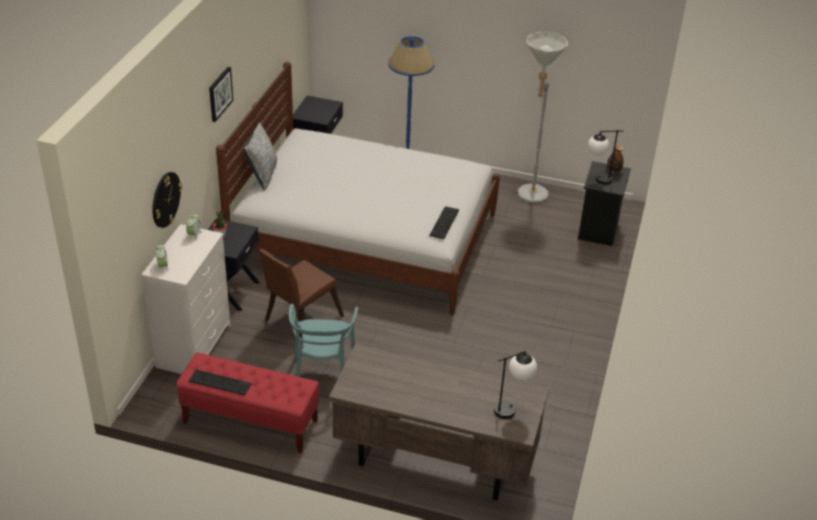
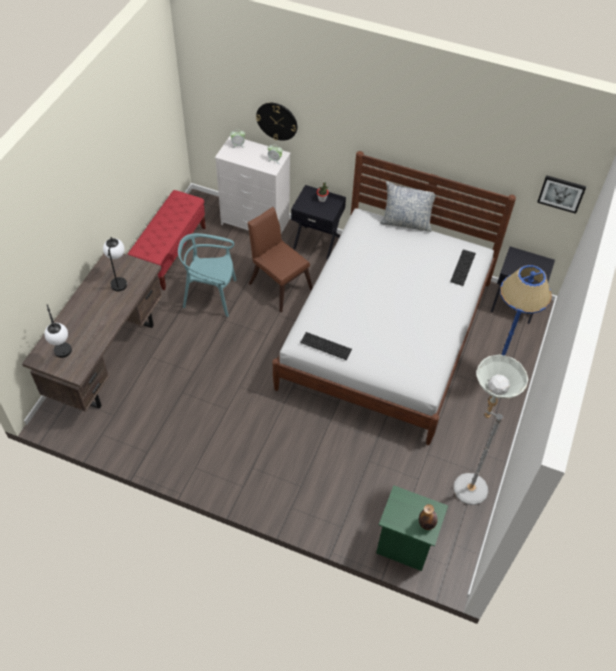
camera: 95 degrees right, 15 degrees up
keyboard [189,369,252,396] -> keyboard moved to [450,249,476,286]
picture [209,67,233,122] -> picture moved to [537,175,586,214]
black nightstand [578,161,631,246] -> green nightstand [376,485,448,571]
table lamp [588,130,624,185] -> table lamp moved to [103,237,127,291]

